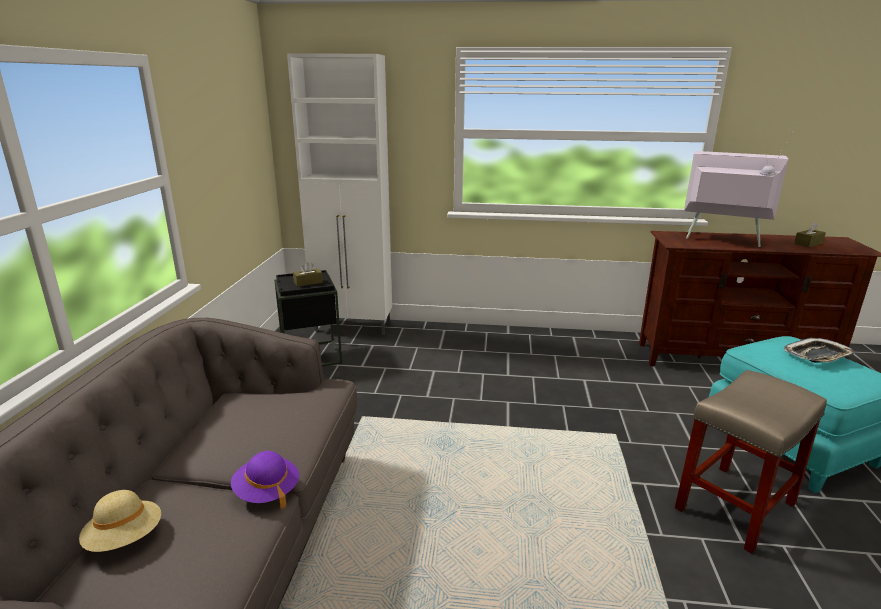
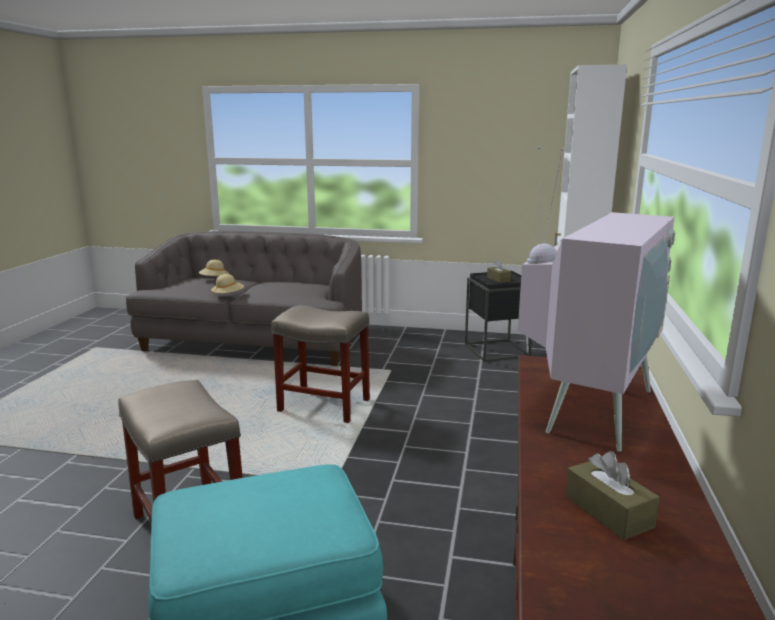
camera: 95 degrees right, 5 degrees down
purple hat [231,451,299,509] -> beige hat [211,274,244,299]
tray [784,338,855,362] -> none
none -> beige stool [271,305,370,423]

